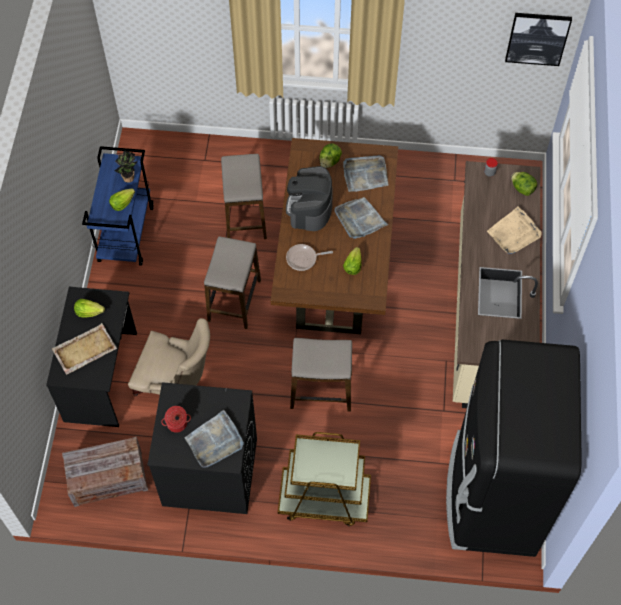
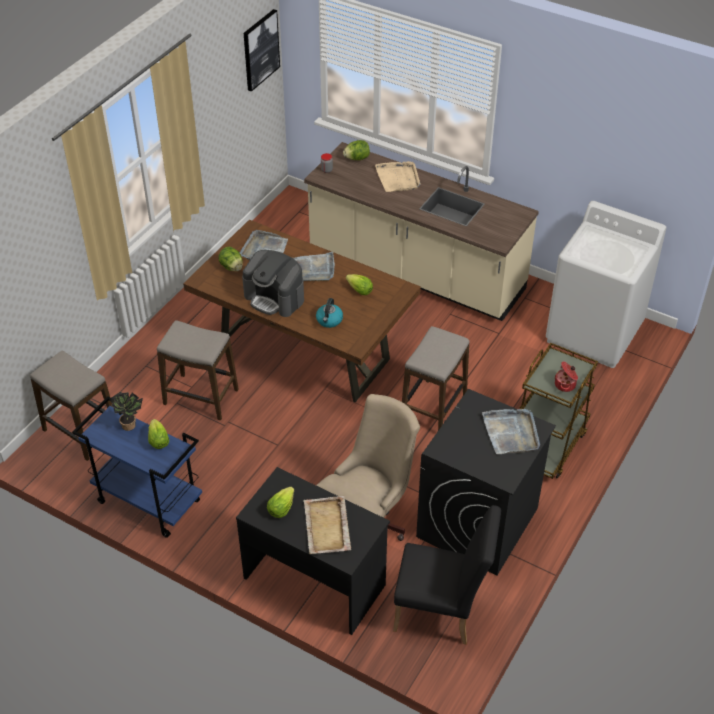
camera: 65 degrees left, 15 degrees down
crate [62,437,148,507] -> black chair [393,505,501,645]
cooking pot [161,406,191,433] -> cooking pot moved to [554,361,578,392]
stool [204,236,261,329] -> stool moved to [30,351,112,461]
frying pan [286,244,333,271] -> kettle [316,298,343,328]
black fridge [446,340,582,557] -> white washing machine [546,201,667,368]

